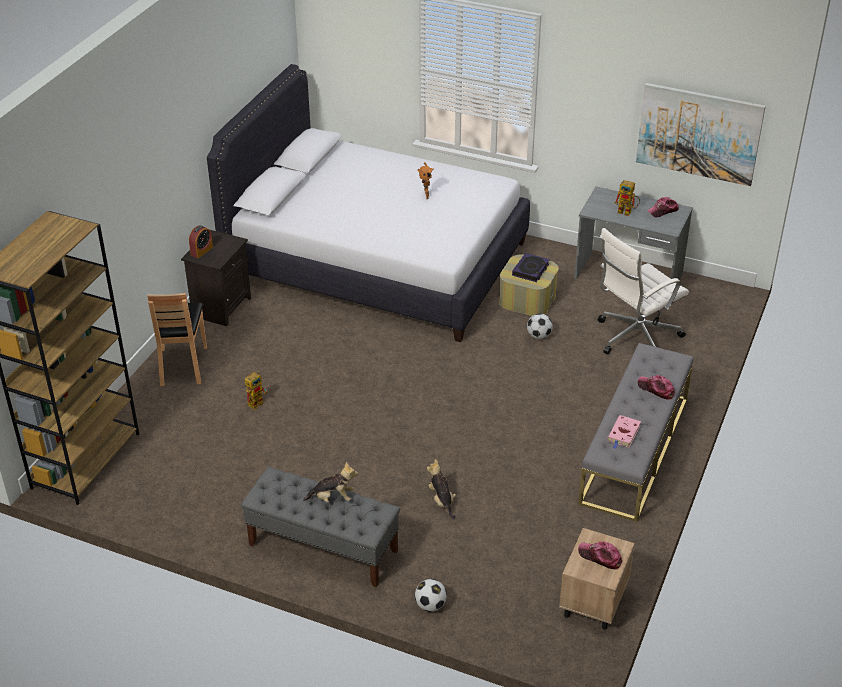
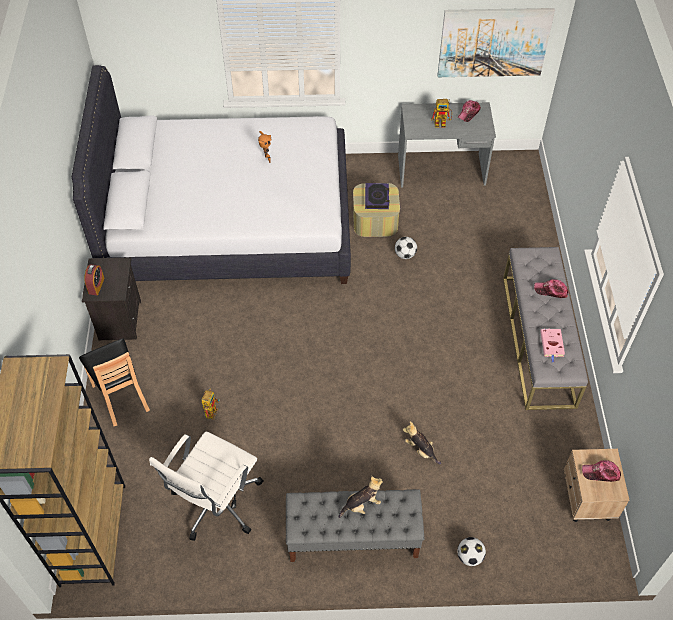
camera: 25 degrees left, 15 degrees up
white office chair [598,228,689,354] -> white office chair moved to [149,432,264,541]

